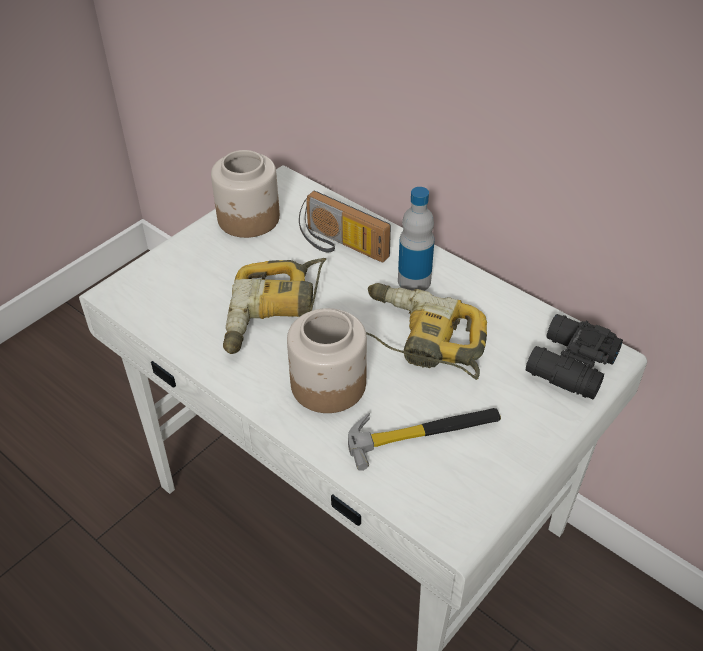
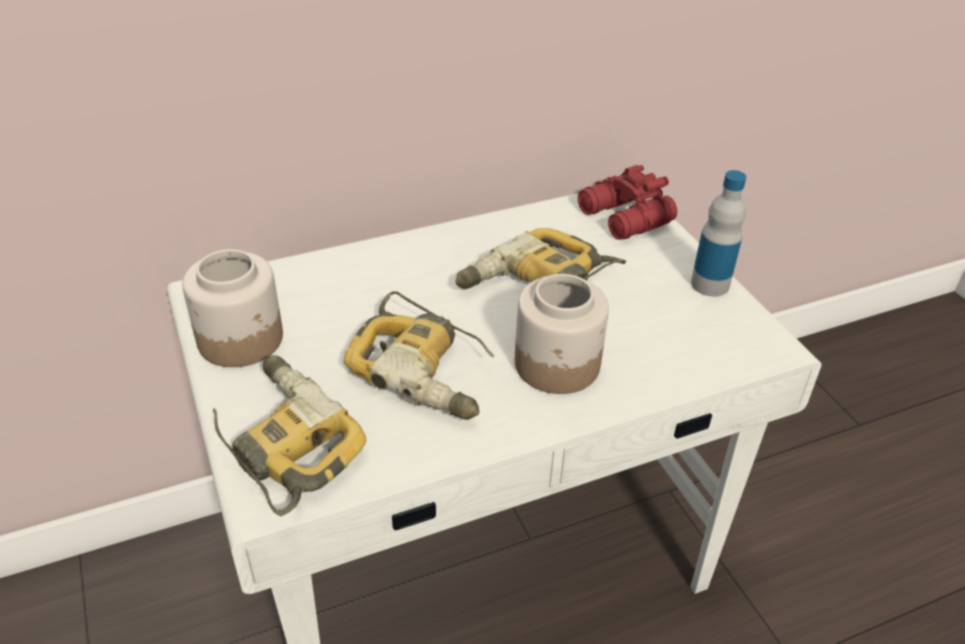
camera: 65 degrees left, 5 degrees down
radio [299,191,391,262] -> none
hammer [348,408,501,471] -> none
bottle [398,187,435,291] -> bottle moved to [691,170,746,297]
black binoculars [526,314,623,399] -> red binoculars [578,165,677,240]
none -> power drill [213,355,366,516]

